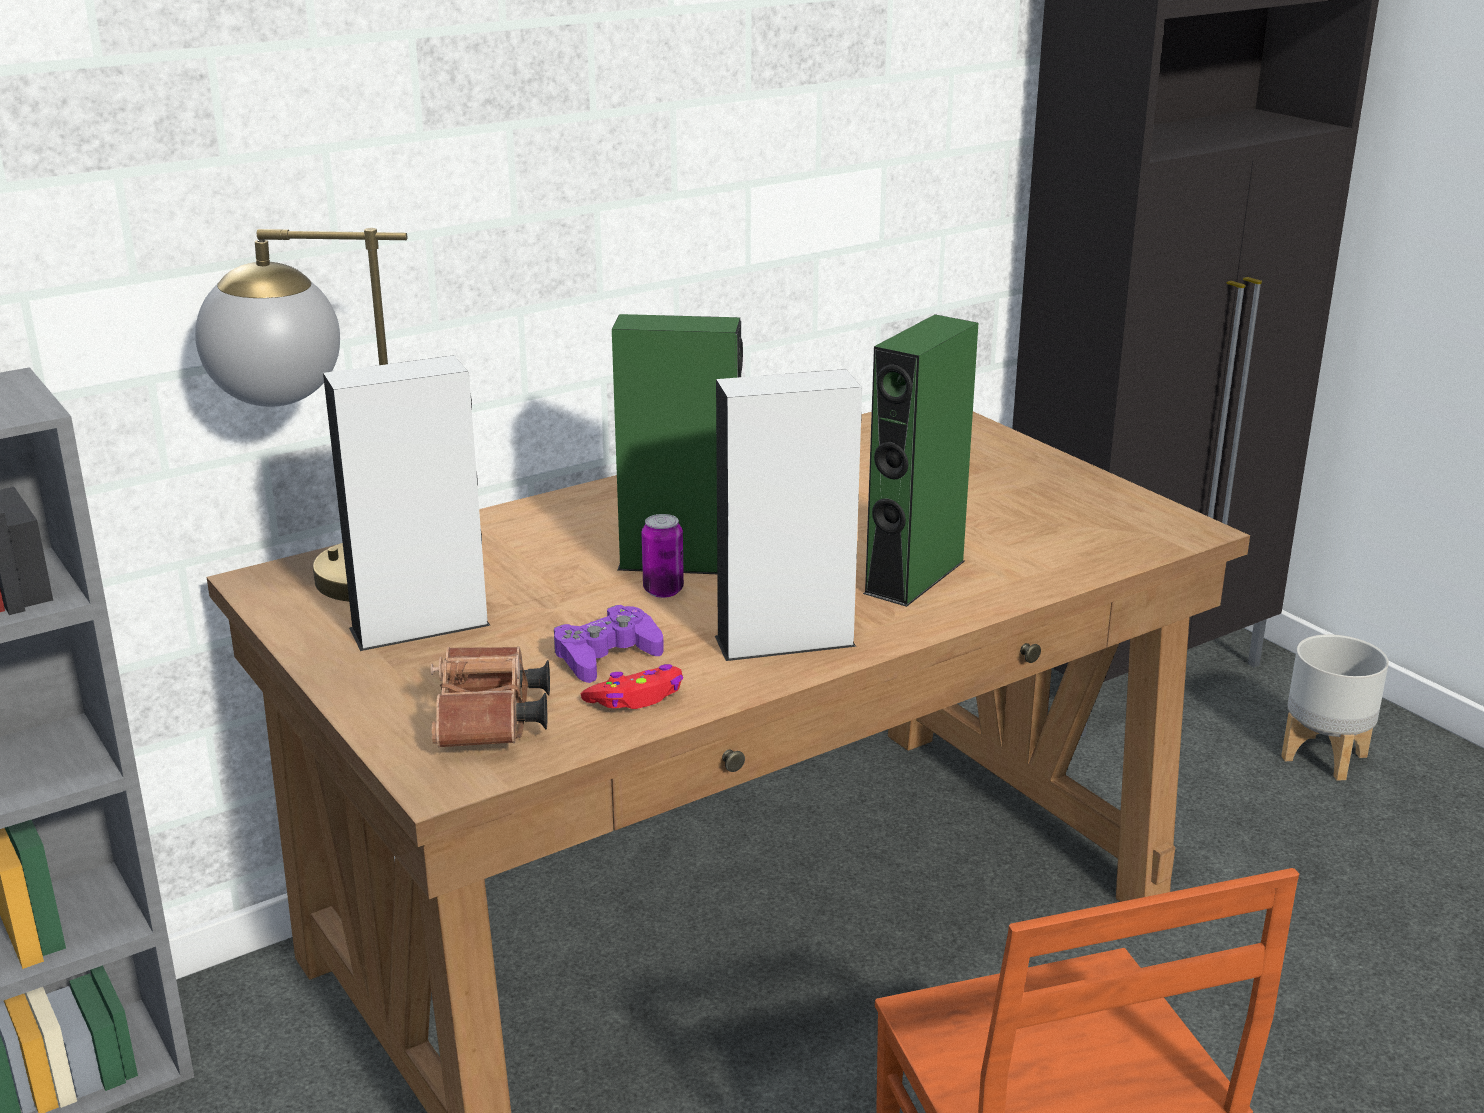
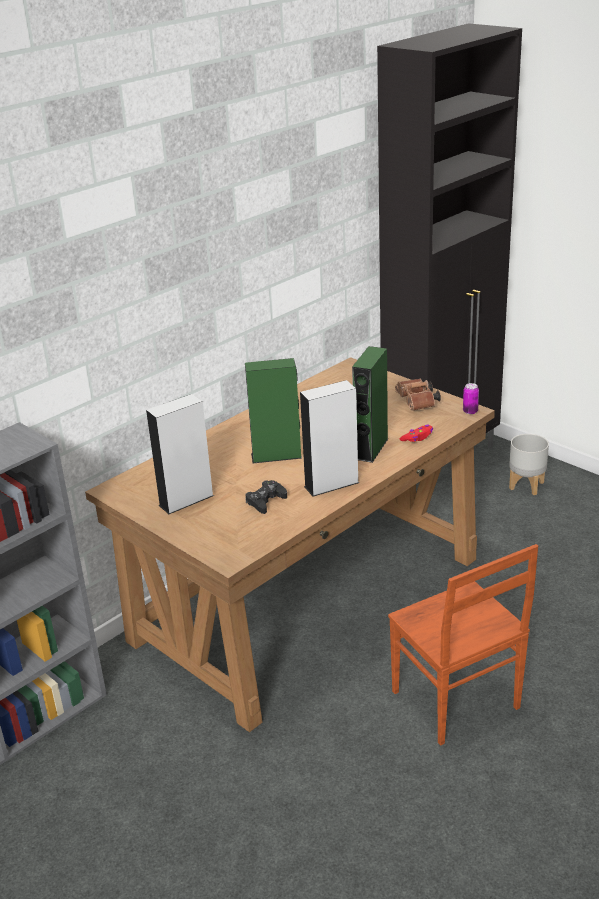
camera: 10 degrees left, 5 degrees up
table lamp [195,228,407,602] -> none
brown binoculars [431,647,550,748] -> brown binoculars moved to [395,379,441,411]
purple game controller [554,605,664,683] -> black game controller [245,480,287,514]
red game controller [581,664,683,709] -> red game controller moved to [399,424,433,442]
can [642,514,684,598] -> can moved to [463,383,479,414]

